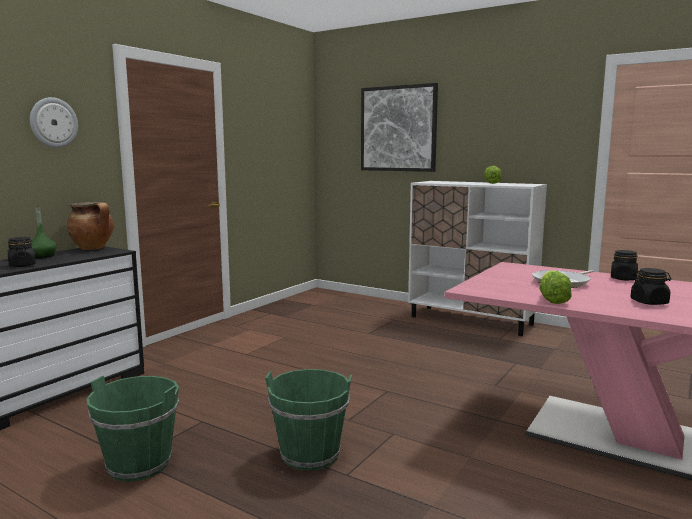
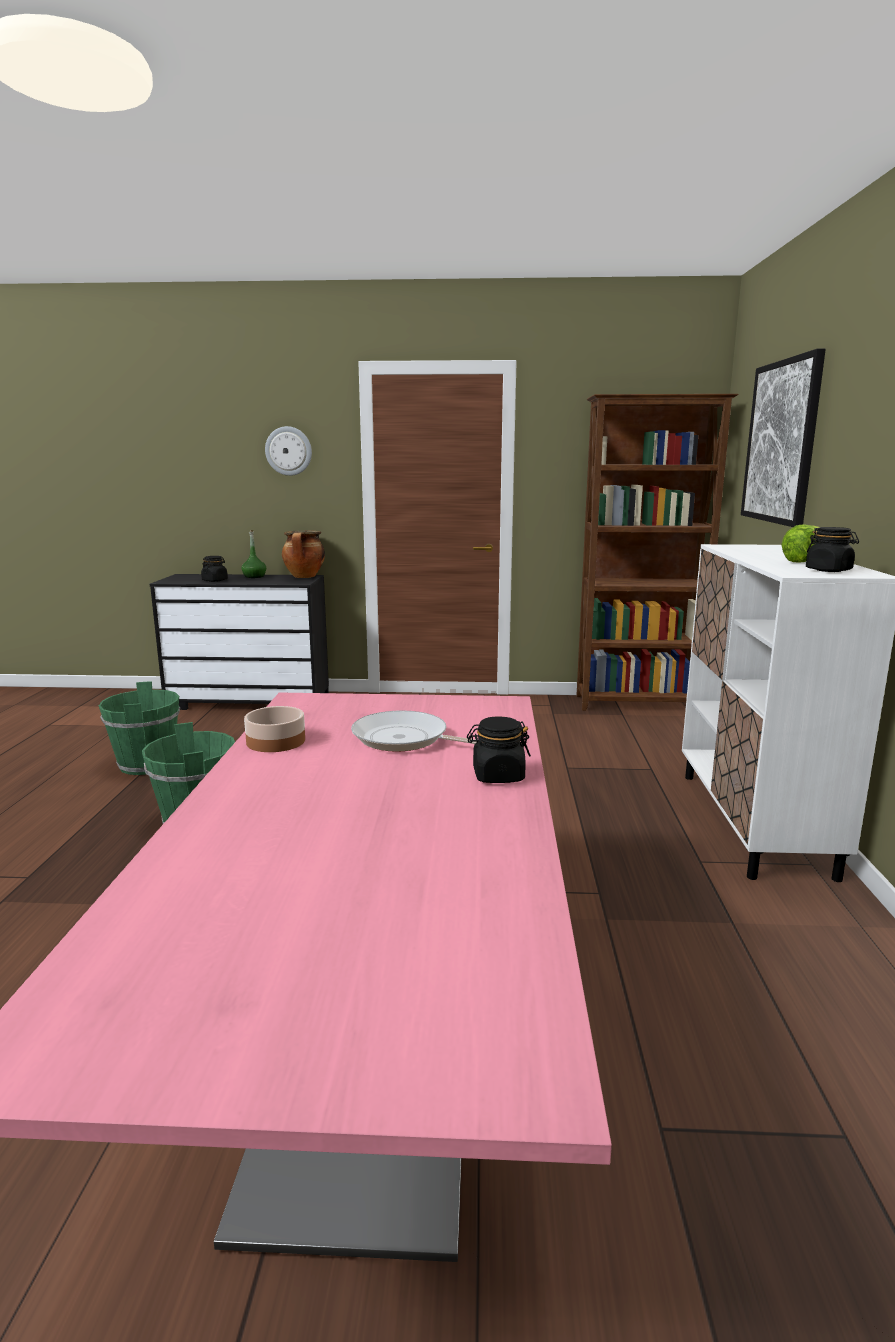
camera: 60 degrees right, 5 degrees up
lettuce [539,270,572,304] -> bowl [244,706,305,752]
black jar [631,268,671,305] -> black jar moved to [806,527,859,572]
none -> brown bookcase [576,394,739,711]

